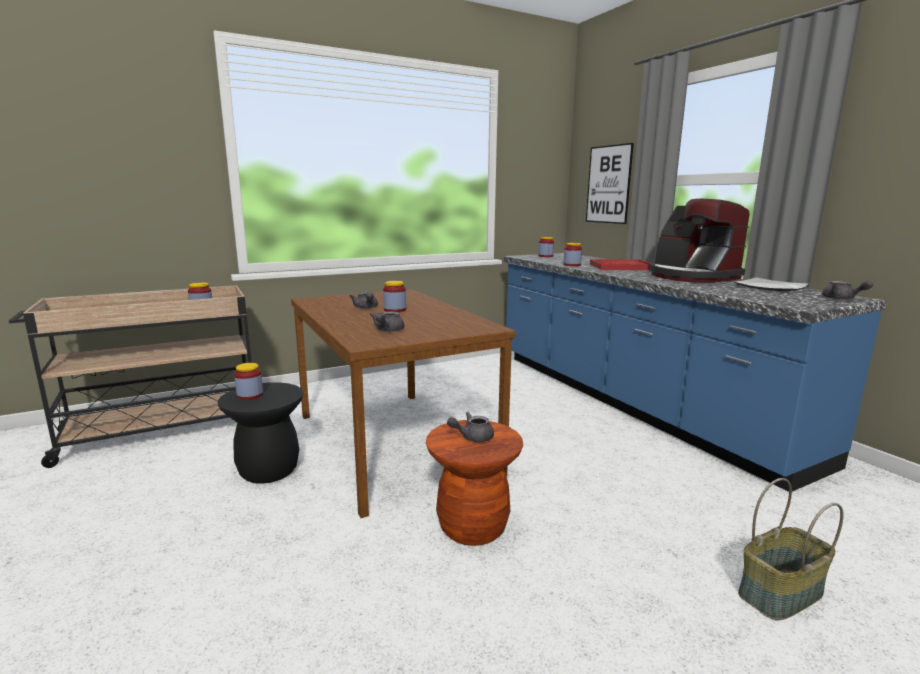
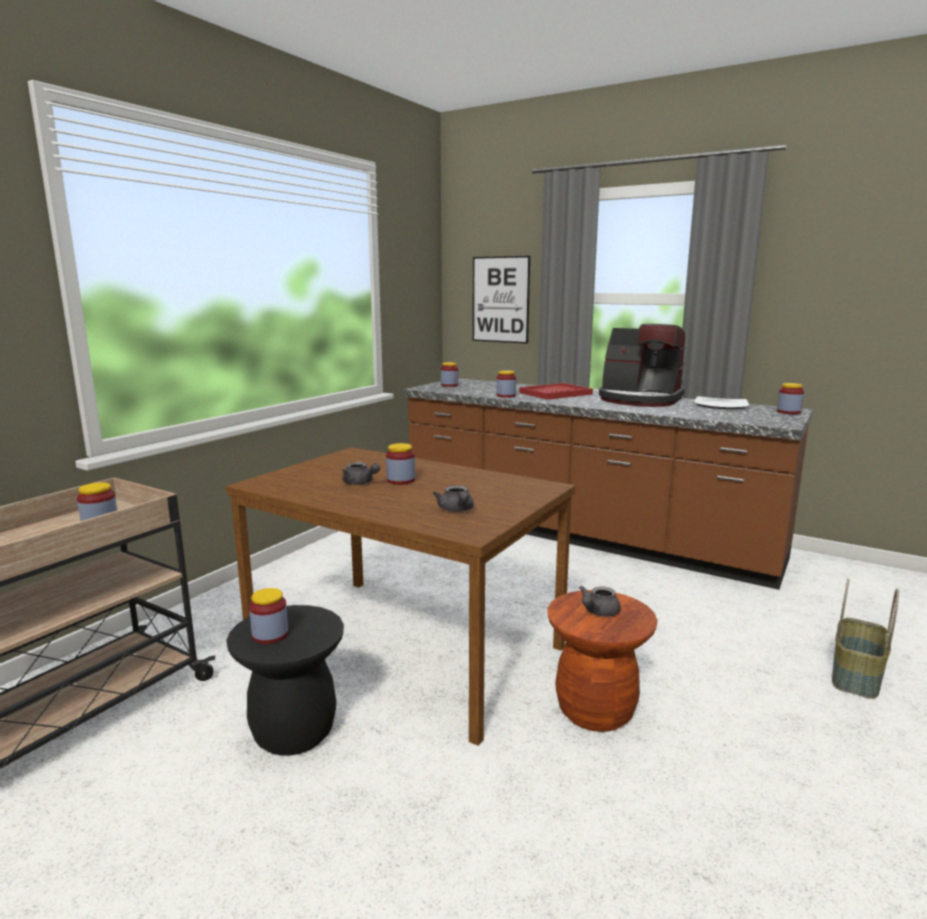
camera: 30 degrees left, 0 degrees up
blue counter [504,253,886,492] -> brown counter [403,378,813,590]
grey teapot [822,280,873,300] -> jar [777,383,804,414]

